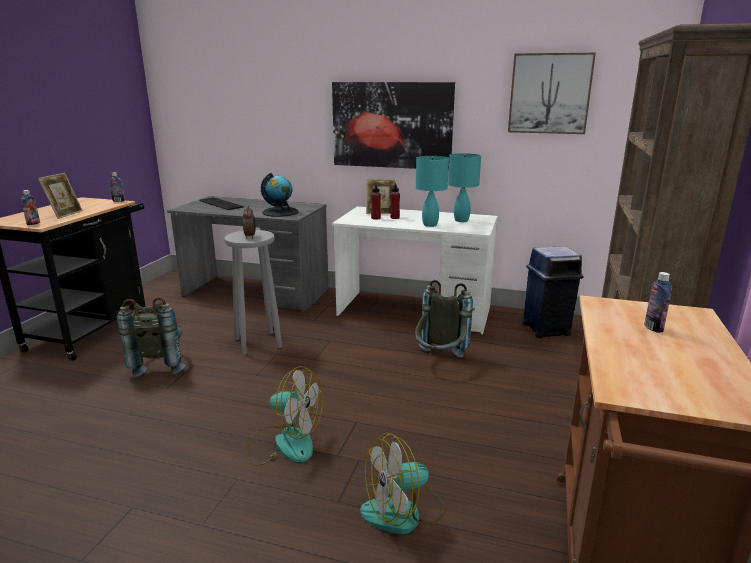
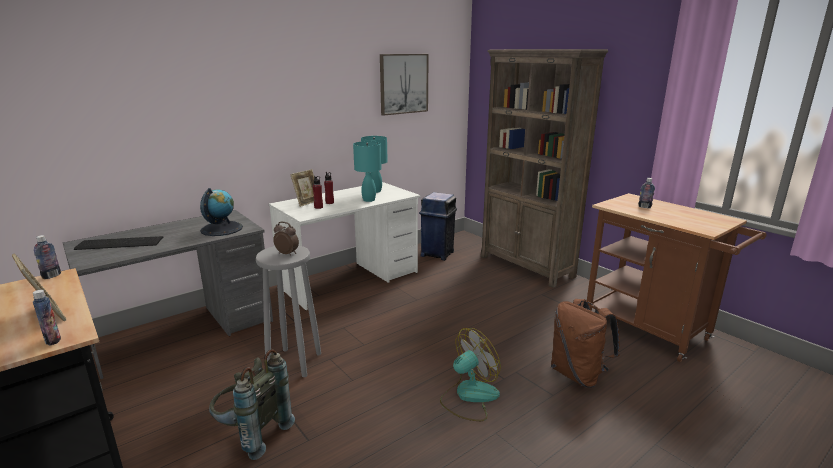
camera: 55 degrees left, 0 degrees up
picture [332,82,455,170] -> none
fan [360,433,446,534] -> brown backpack [551,299,620,388]
grey backpack [415,280,473,357] -> none

